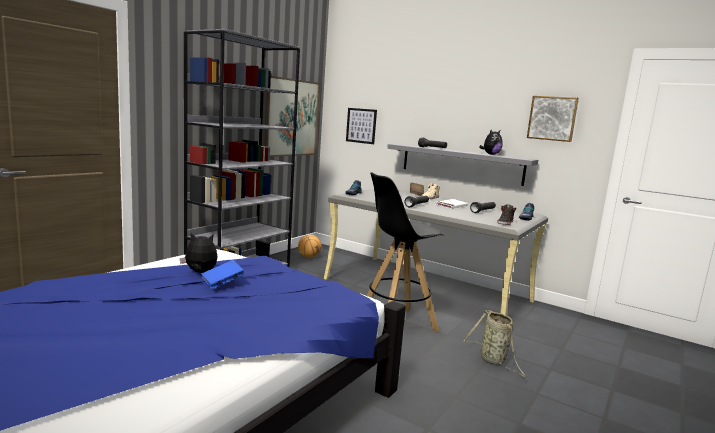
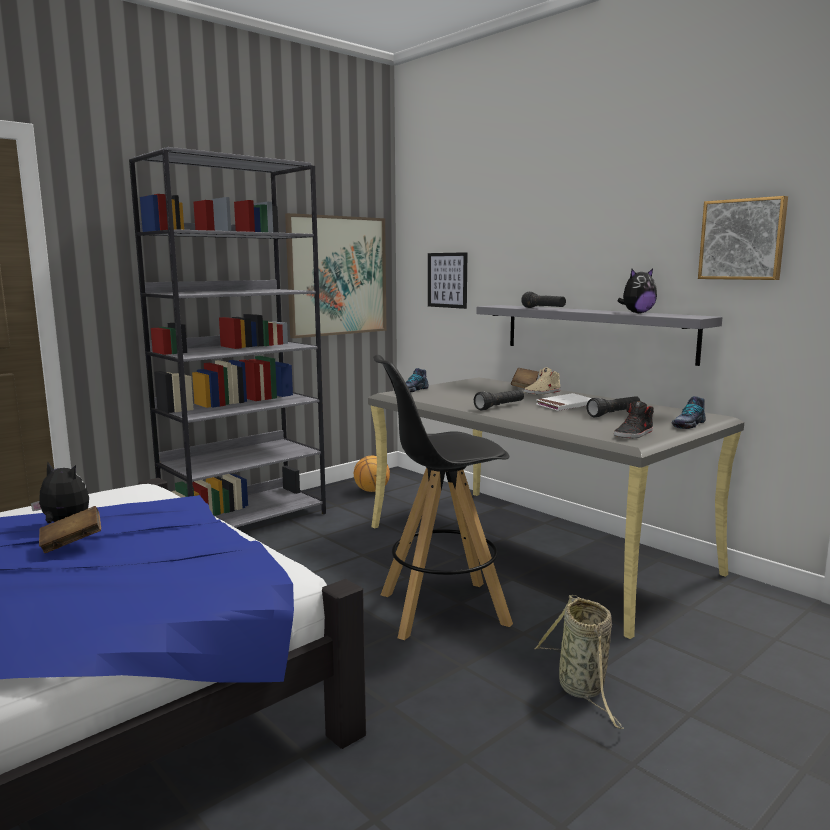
camera: 15 degrees right, 0 degrees up
blue book [201,260,244,289] -> brown book [39,506,101,553]

